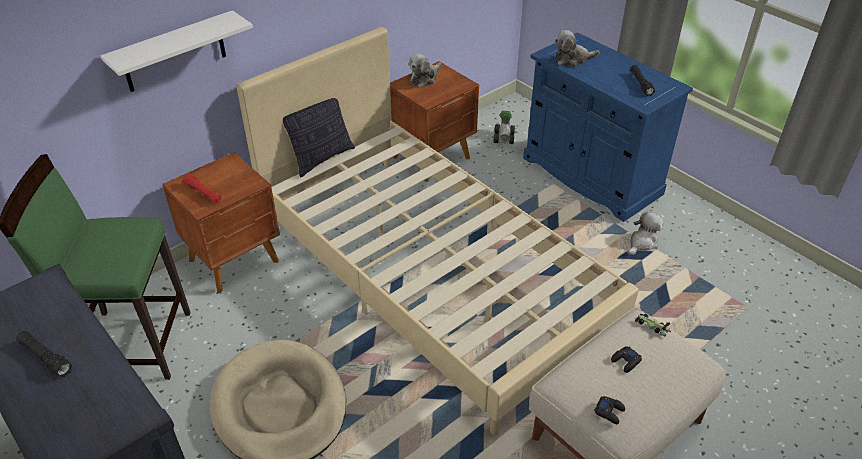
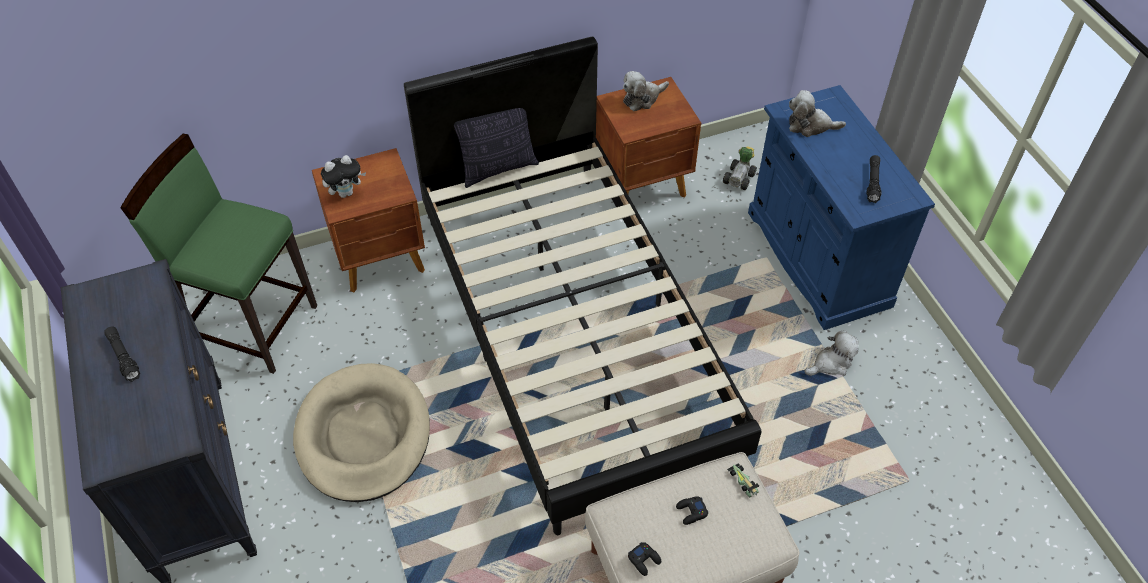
camera: 20 degrees right, 10 degrees up
white shelf [101,10,253,92] -> none
red flashlight [183,173,221,203] -> plush toy [321,155,366,198]
beige bed [236,27,639,435] -> black bed [404,36,762,535]

